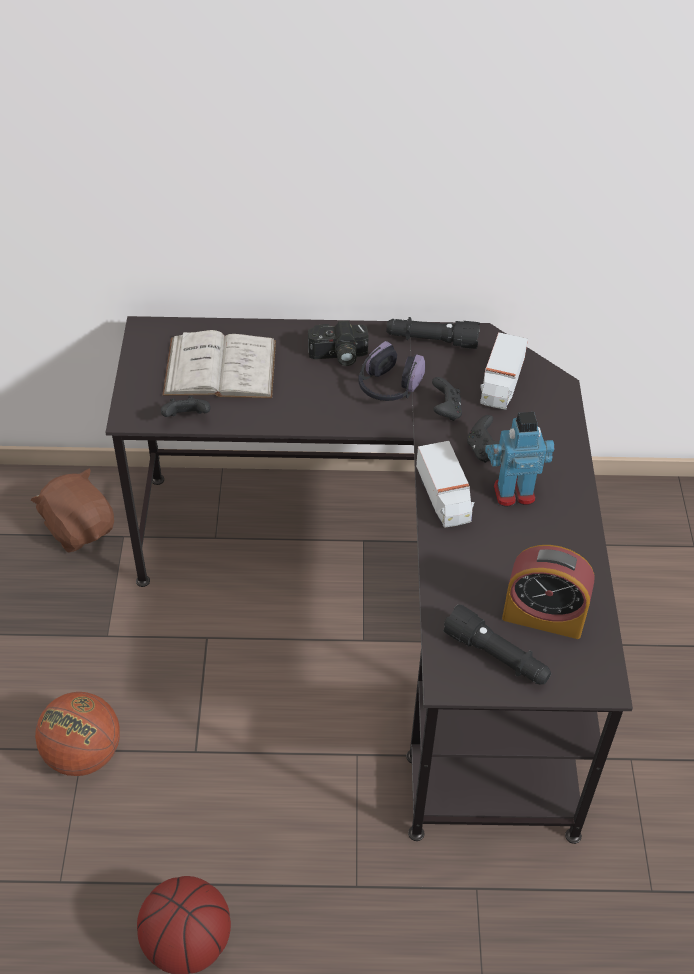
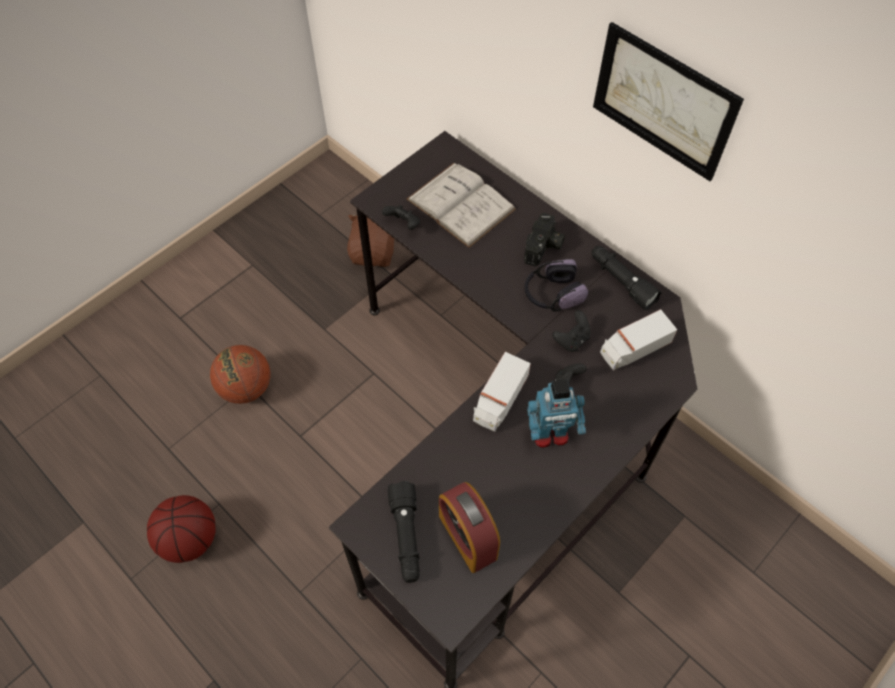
camera: 45 degrees right, 10 degrees up
camera [308,321,368,366] -> camera turned 105 degrees counterclockwise [524,213,565,267]
toy robot [485,412,554,507] -> toy robot turned 135 degrees clockwise [527,379,586,448]
none -> picture [593,22,744,181]

